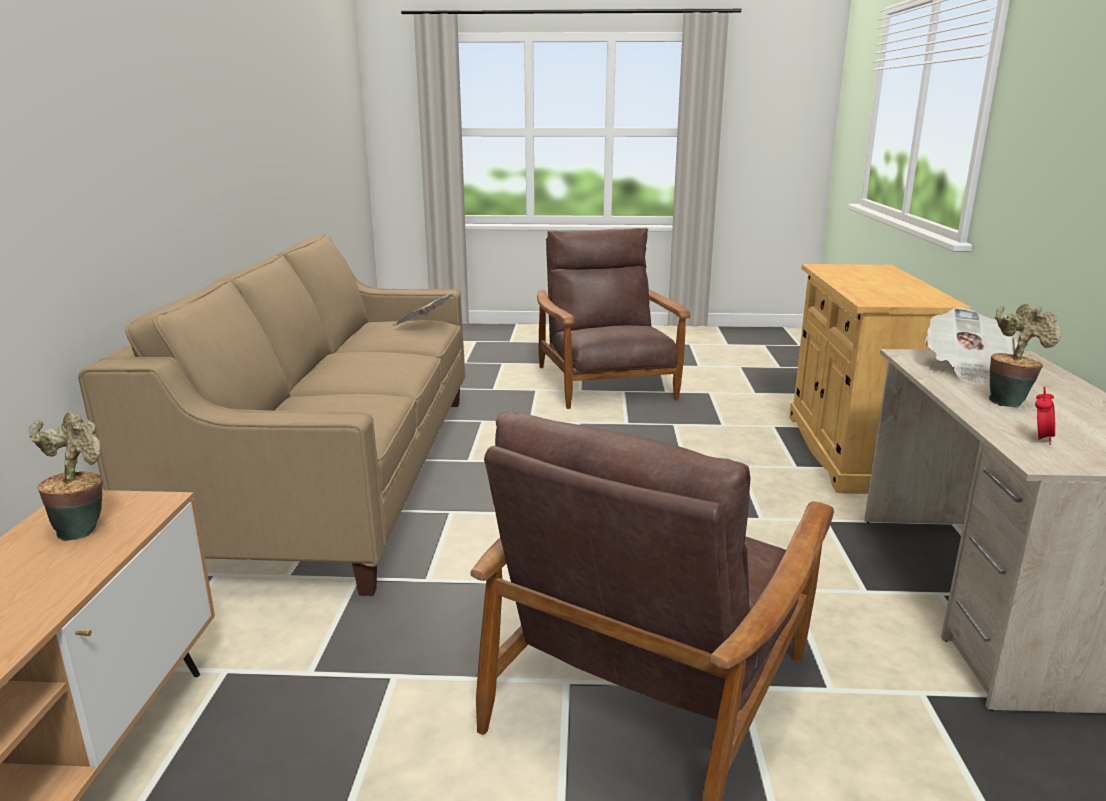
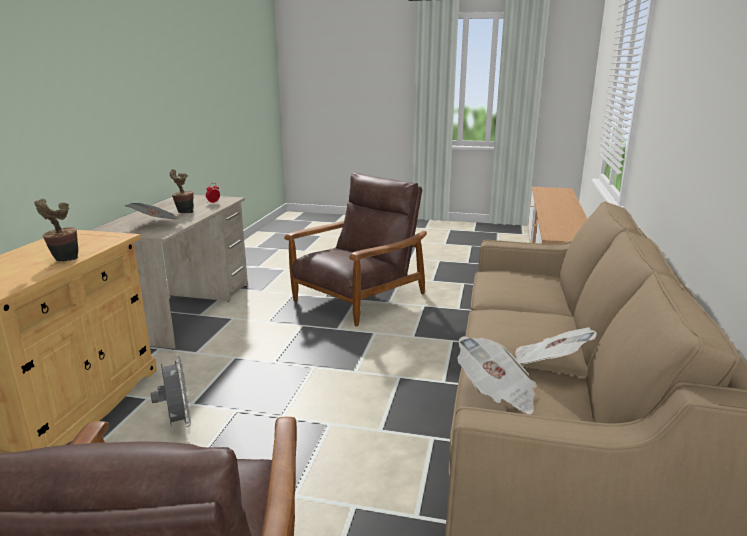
camera: 170 degrees left, 0 degrees up
potted plant [29,412,103,541] -> potted plant moved to [34,198,78,261]
none -> grey fan [151,356,191,427]
none -> newspaper [515,327,597,364]

